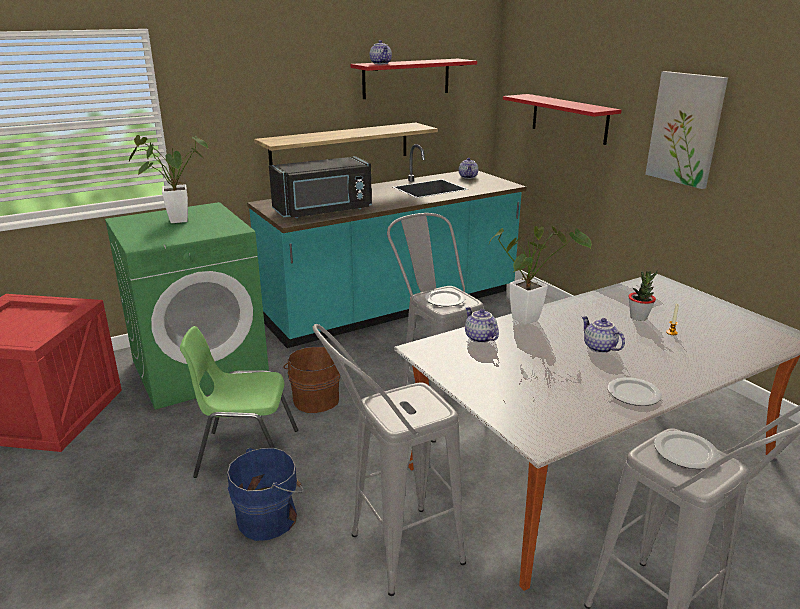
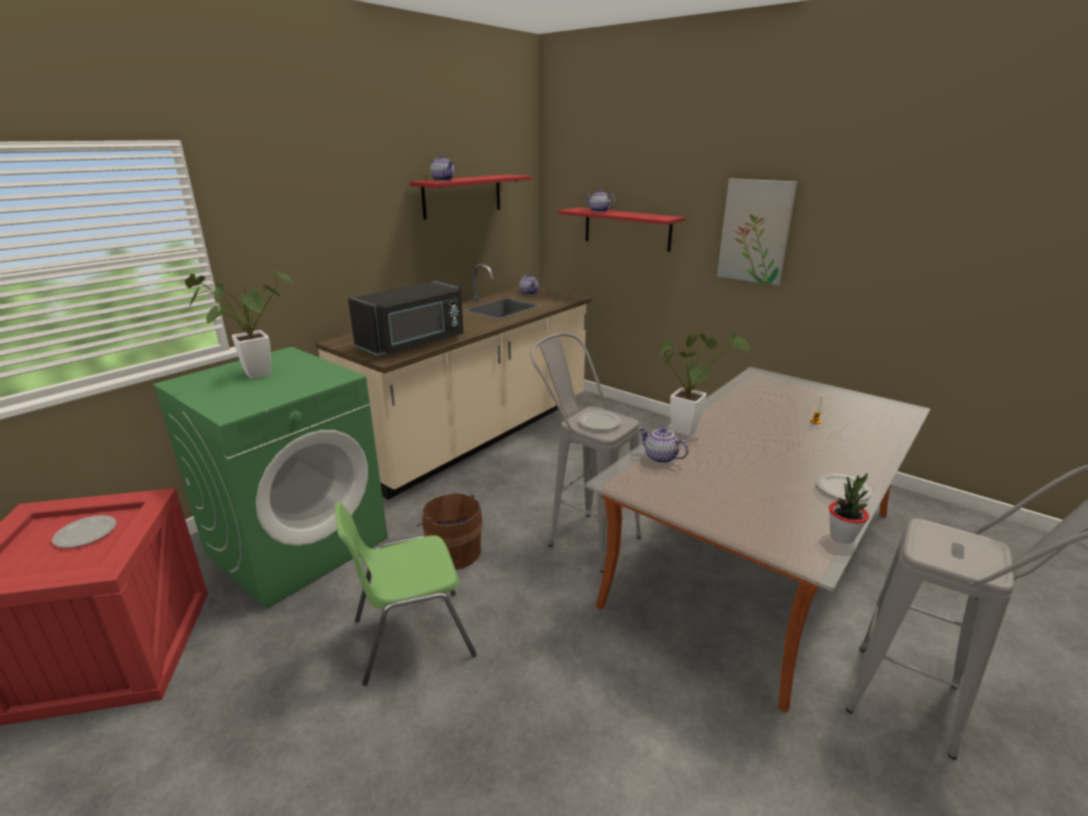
camera: 20 degrees left, 0 degrees up
blue bucket [227,448,304,541] -> none
turquoise counter [247,144,526,348] -> beige counter [316,264,592,500]
shelf [254,123,438,165] -> none
grey stool [312,324,466,596] -> none
teapot [581,316,625,353] -> teapot moved to [586,189,615,212]
potted plant [628,270,658,321] -> potted plant moved to [829,473,869,544]
plate [654,431,720,469] -> plate moved to [52,515,116,548]

